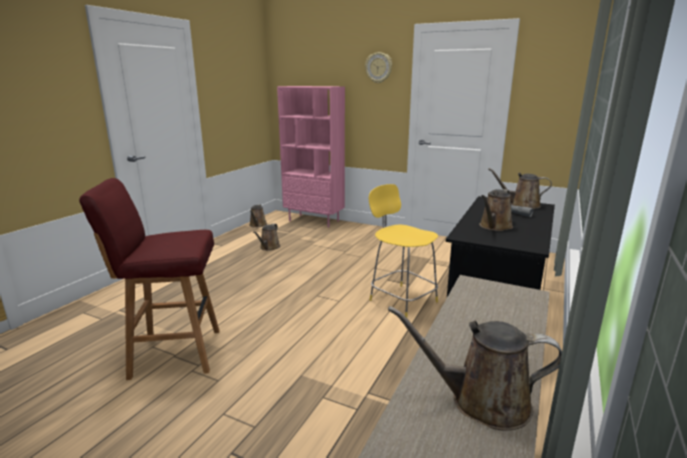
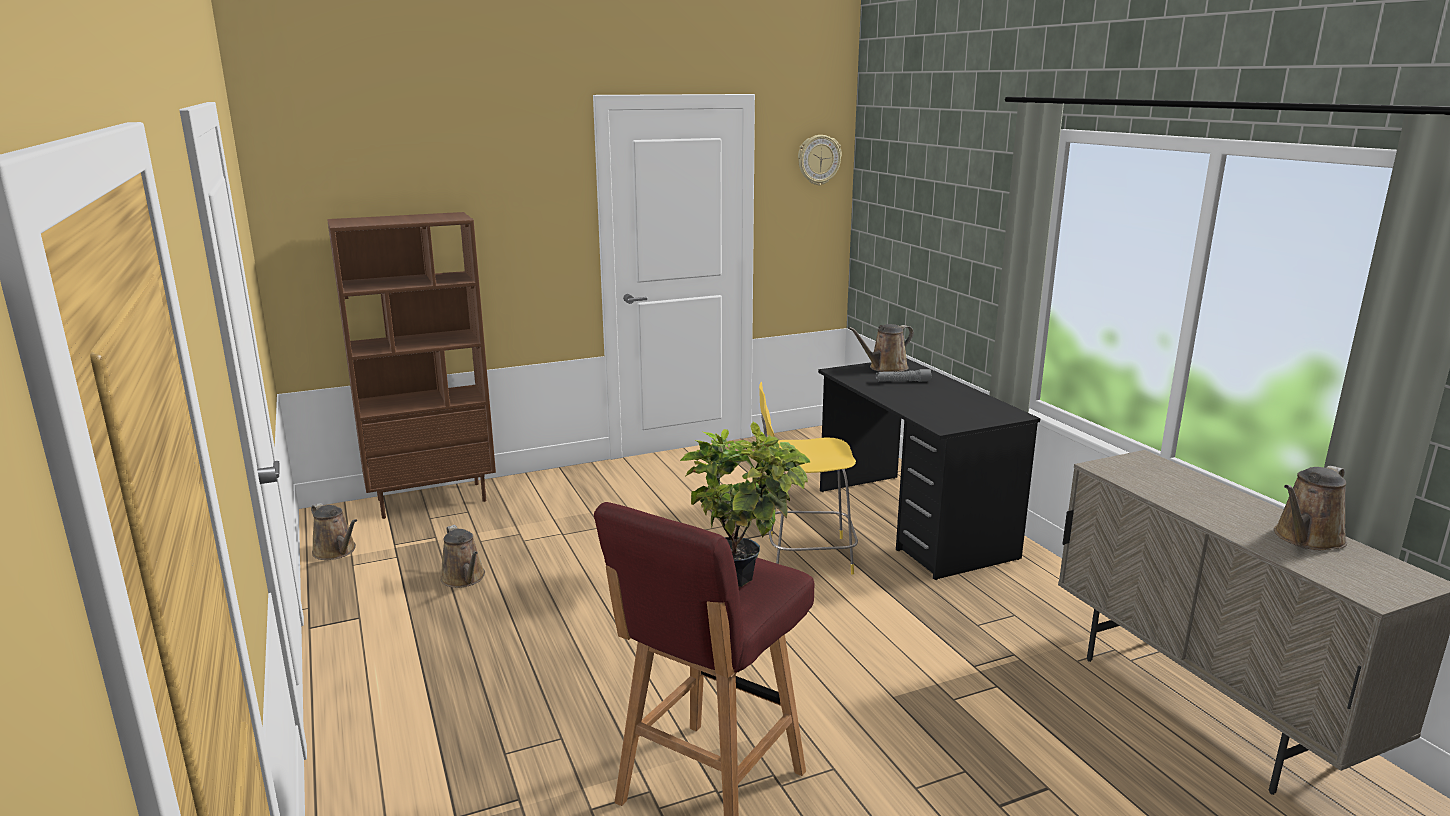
camera: 50 degrees left, 0 degrees up
pink bookcase [277,86,345,228] -> brown bookcase [327,212,496,519]
wall clock [365,52,392,83] -> wall clock moved to [798,135,842,186]
brown watering can [479,189,513,231] -> none
none -> potted plant [680,422,810,587]

